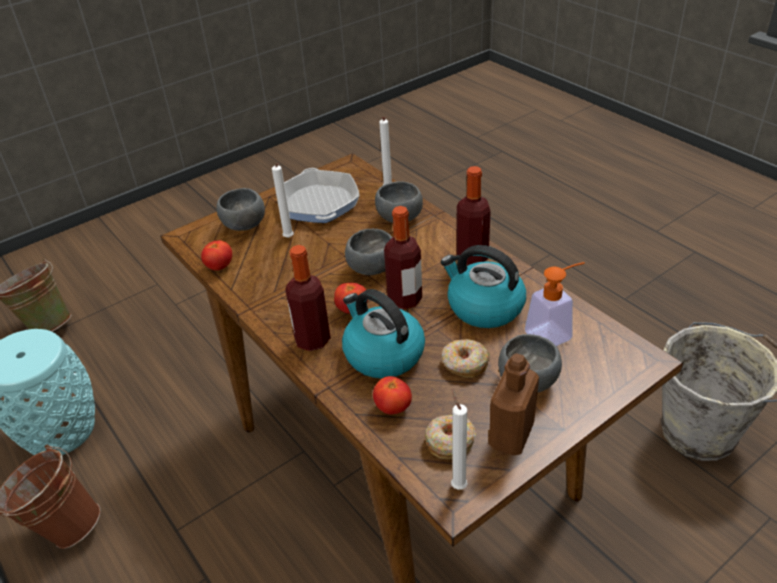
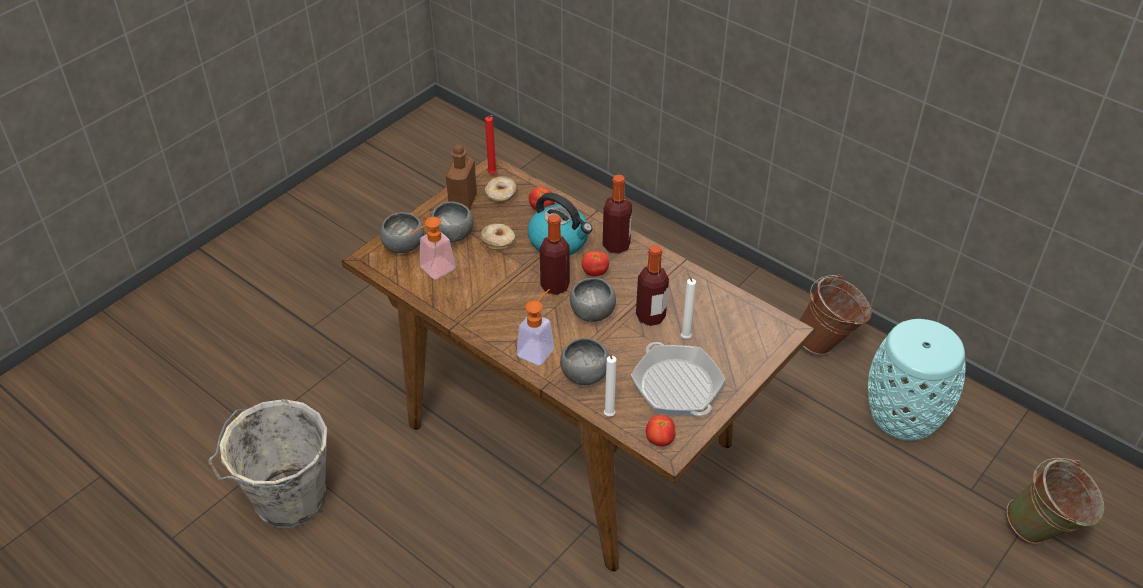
camera: 165 degrees right, 5 degrees up
tomato [201,240,232,271] -> tomato moved to [646,415,676,446]
grey bowl [216,188,265,231] -> grey bowl moved to [380,212,424,253]
kettle [441,245,526,328] -> none
white candle [451,390,467,490] -> red candle [485,115,497,174]
bottle [456,166,491,266] -> bottle moved to [636,245,669,326]
none -> soap dispenser [517,289,554,366]

